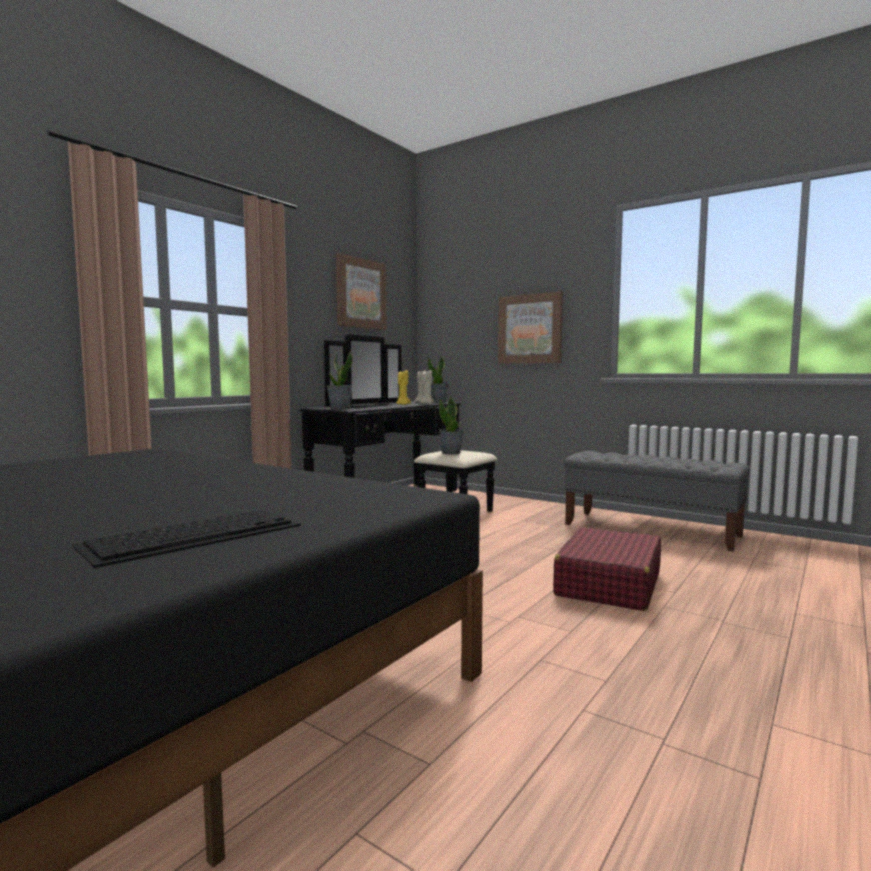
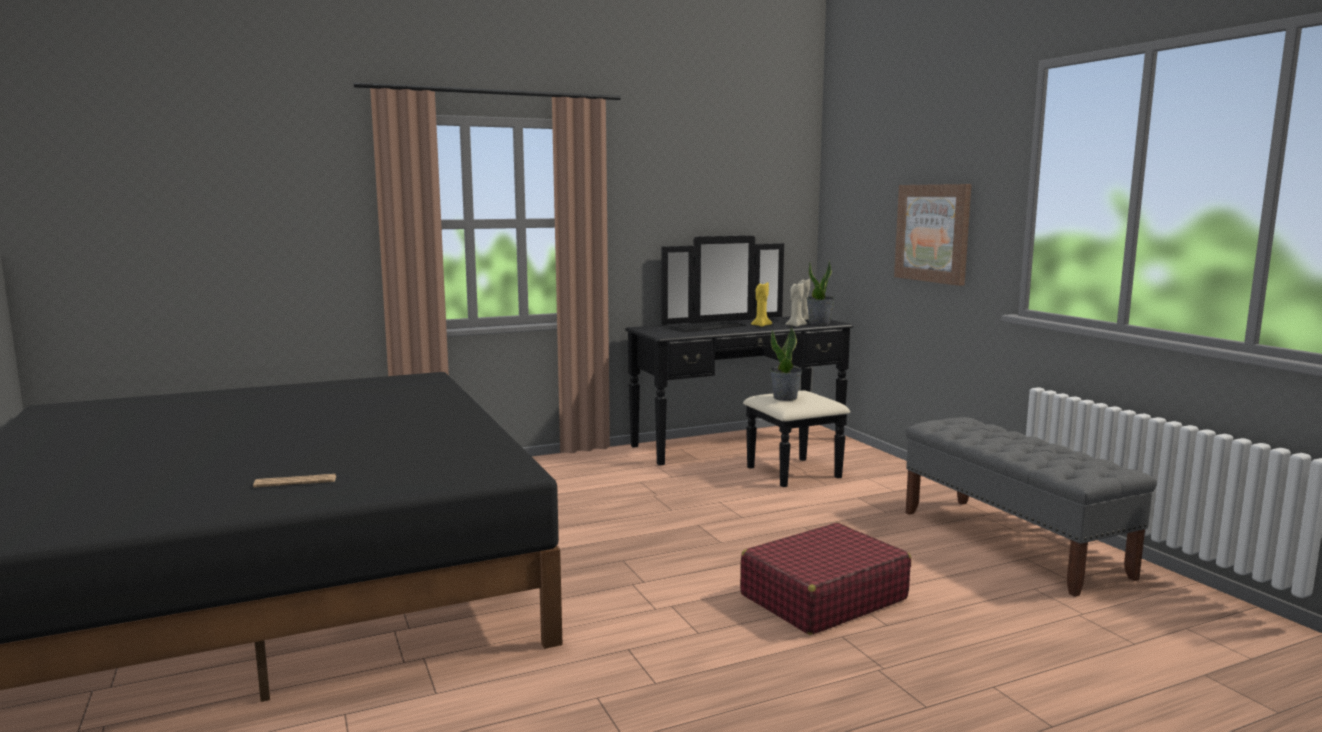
camera: 30 degrees right, 5 degrees up
keyboard [72,510,301,568] -> newspaper [253,474,336,487]
potted plant [326,351,353,410] -> none
picture [336,253,387,330] -> none

